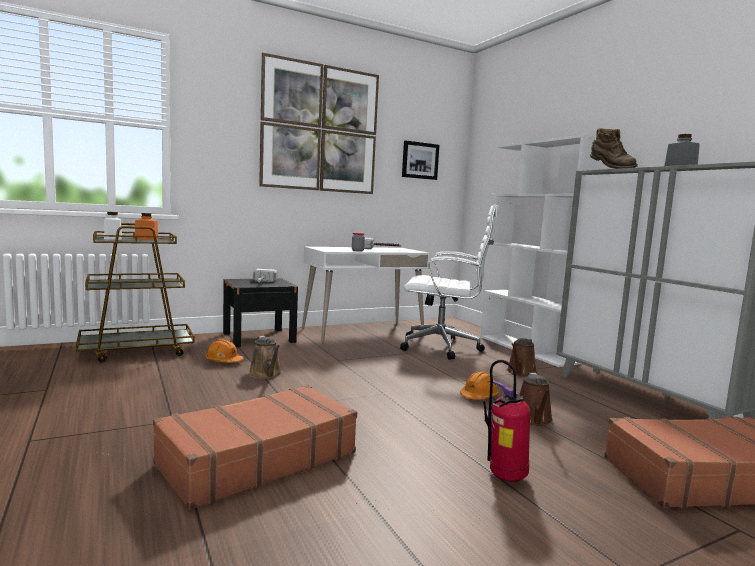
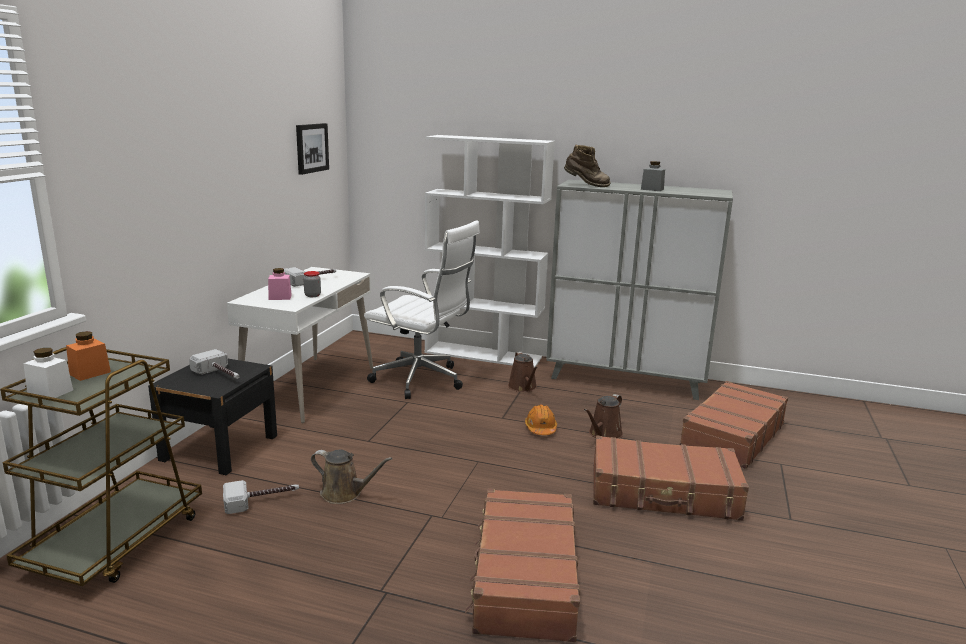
camera: 45 degrees left, 10 degrees up
orange hard hat [205,340,243,363] -> hammer [223,480,299,514]
picture [259,53,379,194] -> none
white office chair [400,205,499,360] -> white office chair turned 60 degrees clockwise [364,220,480,399]
fire extinguisher [483,360,530,482] -> brown suitcase [593,435,749,521]
brown watering can [519,373,553,426] -> brown watering can turned 75 degrees clockwise [584,394,623,438]
none -> pink jar [268,268,292,300]

